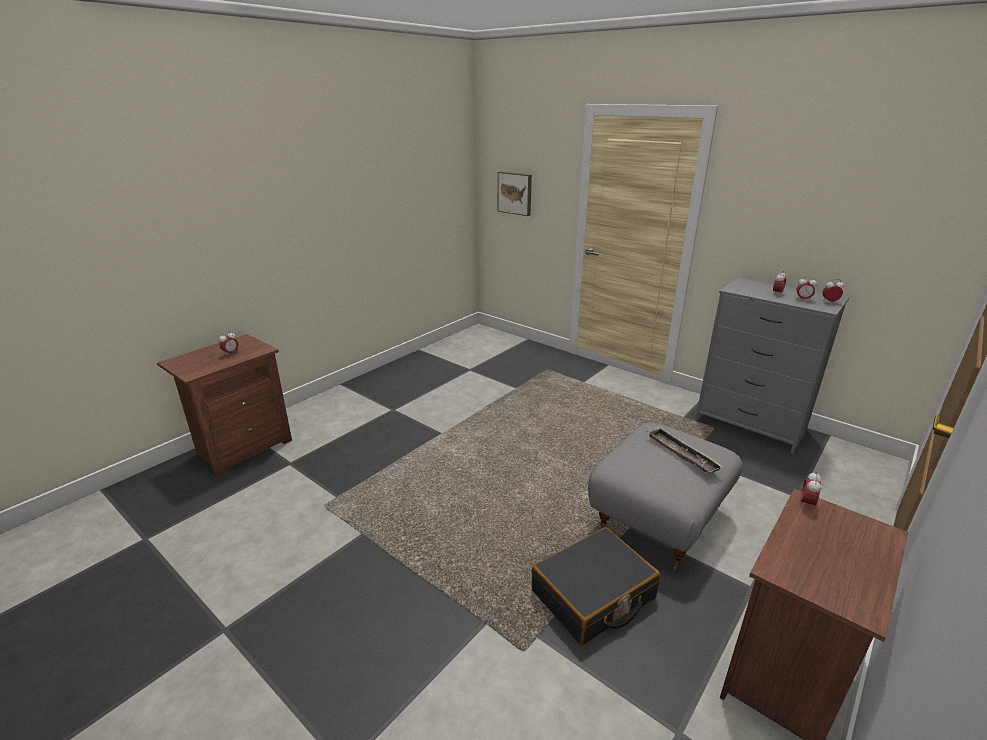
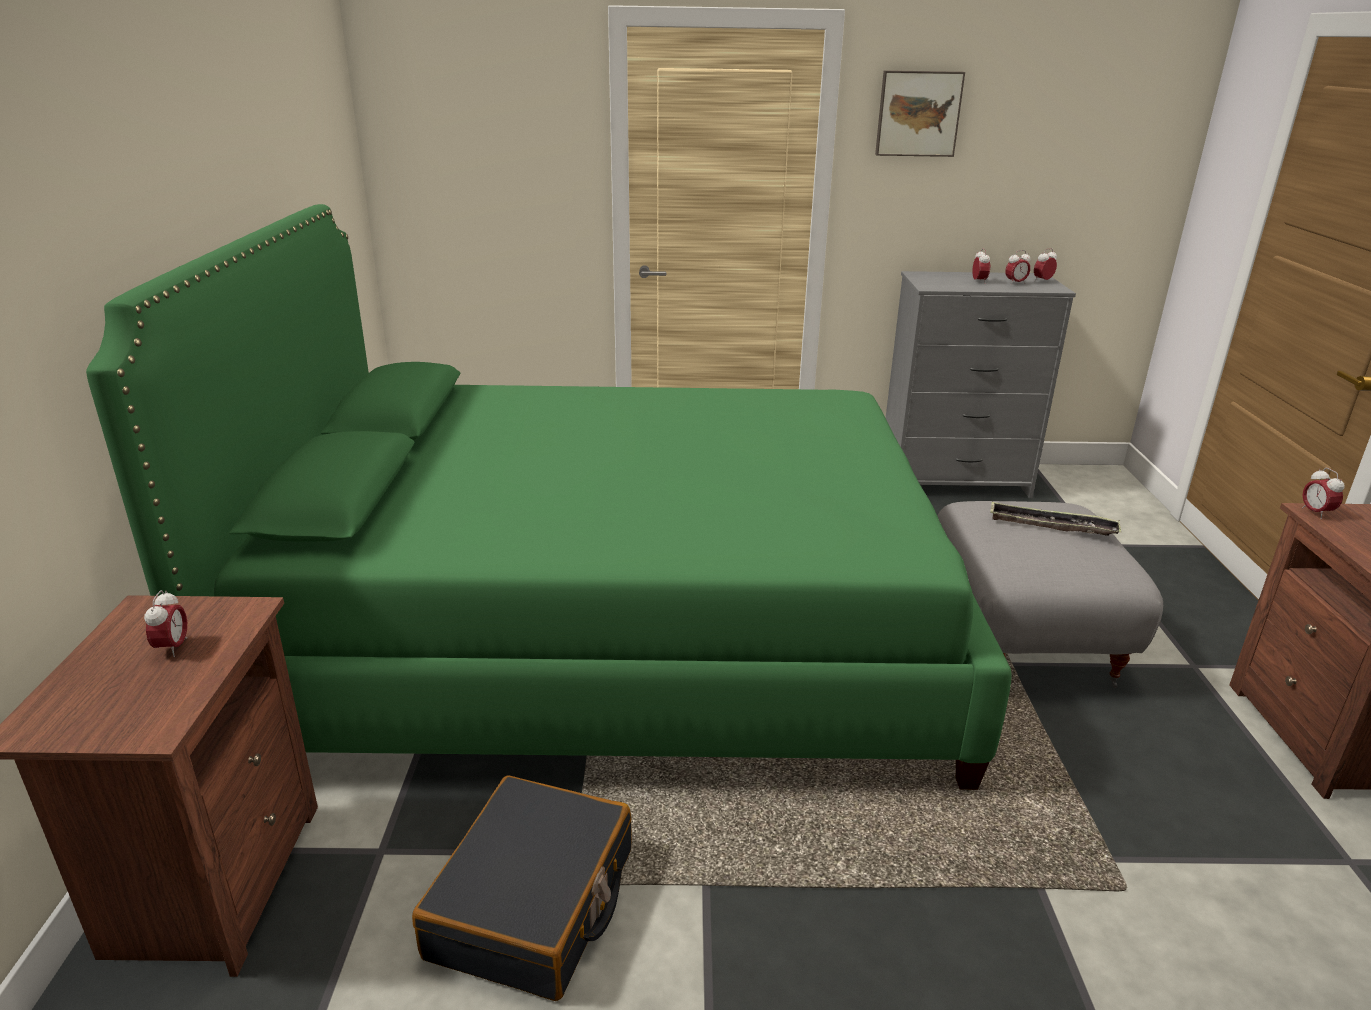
camera: 40 degrees left, 0 degrees up
picture [498,172,532,216] -> picture moved to [875,70,965,157]
black suitcase [531,527,660,645] -> black suitcase moved to [412,775,632,1001]
none -> green bed [86,204,1012,790]

